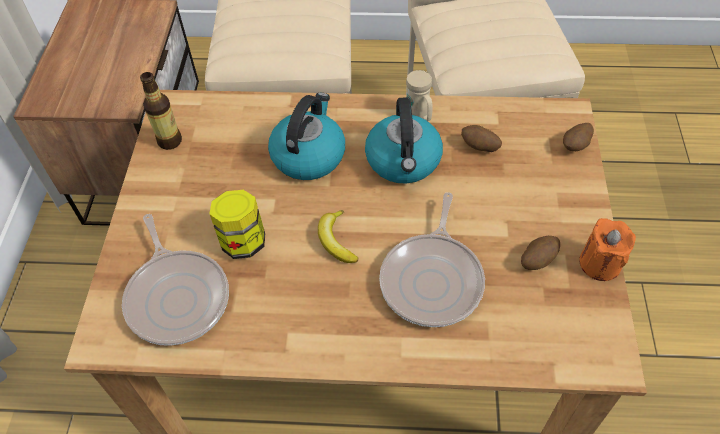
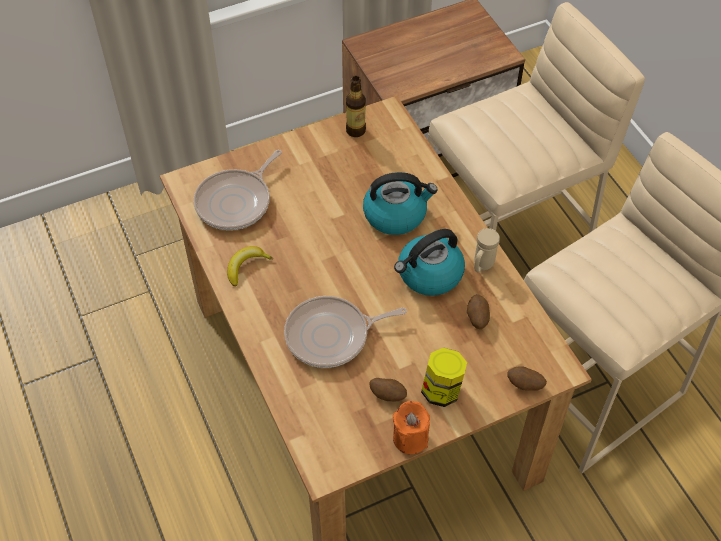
camera: 60 degrees right, 0 degrees up
jar [210,190,265,259] -> jar moved to [421,348,467,407]
banana [318,210,358,263] -> banana moved to [227,246,273,287]

